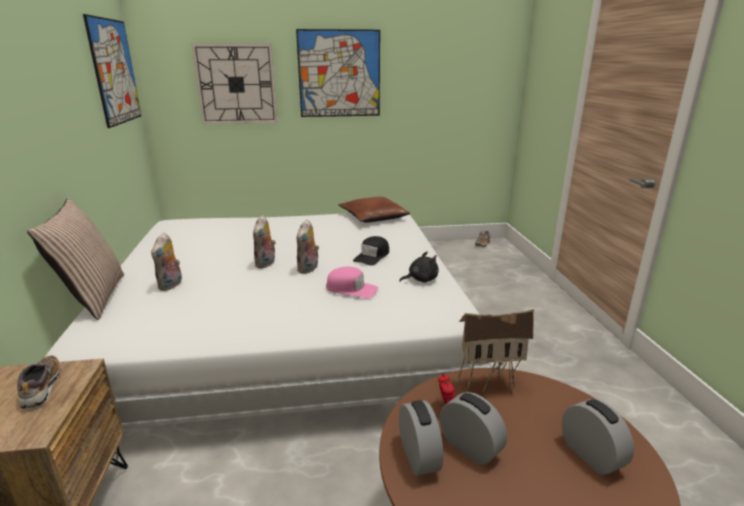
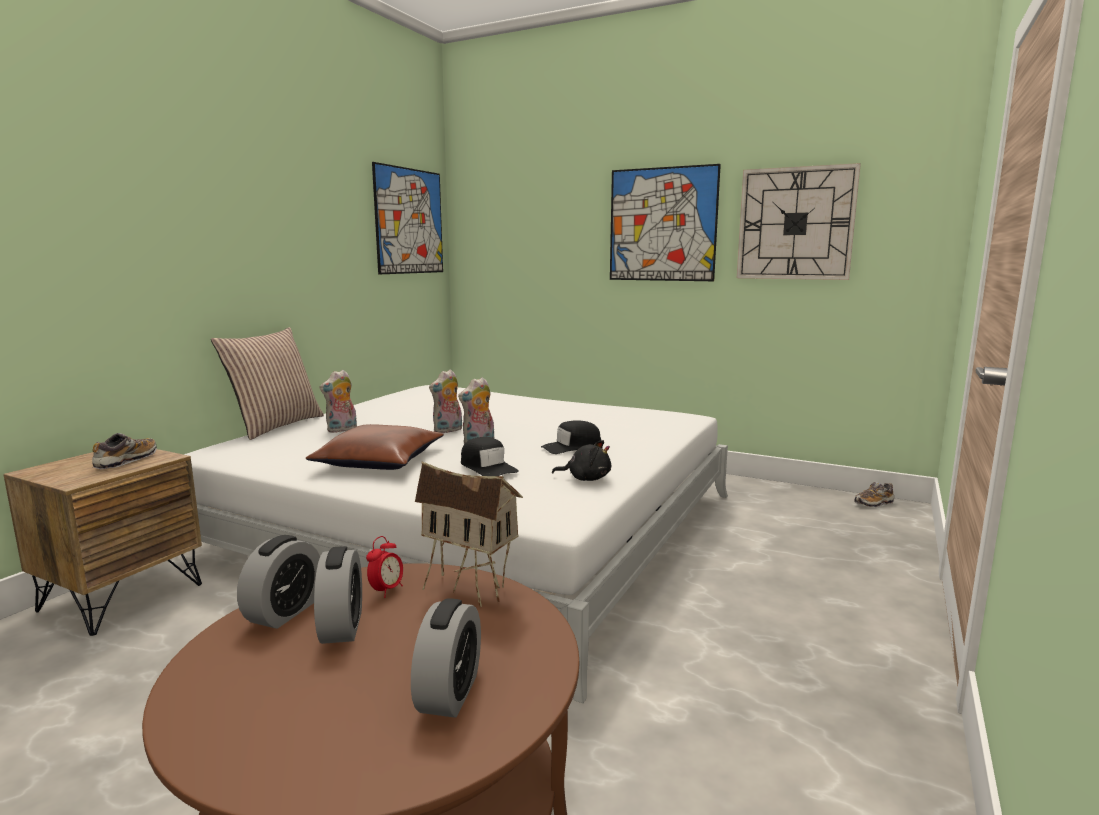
camera: 35 degrees right, 10 degrees down
wall clock [191,43,278,124] -> wall clock moved to [737,163,861,280]
pink cap [326,266,378,298] -> black cap [461,437,519,476]
brown pillow [338,197,410,223] -> brown pillow moved to [306,424,444,470]

